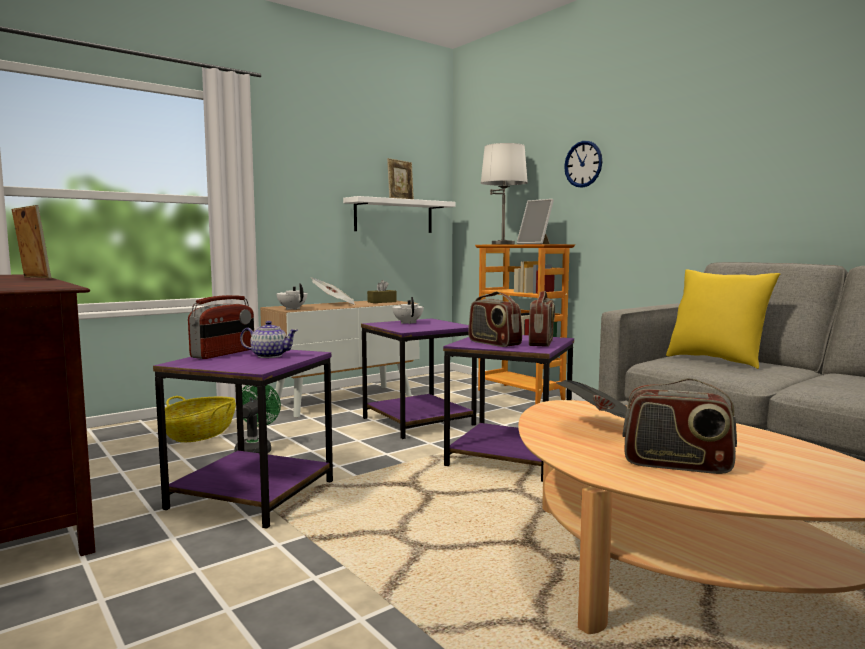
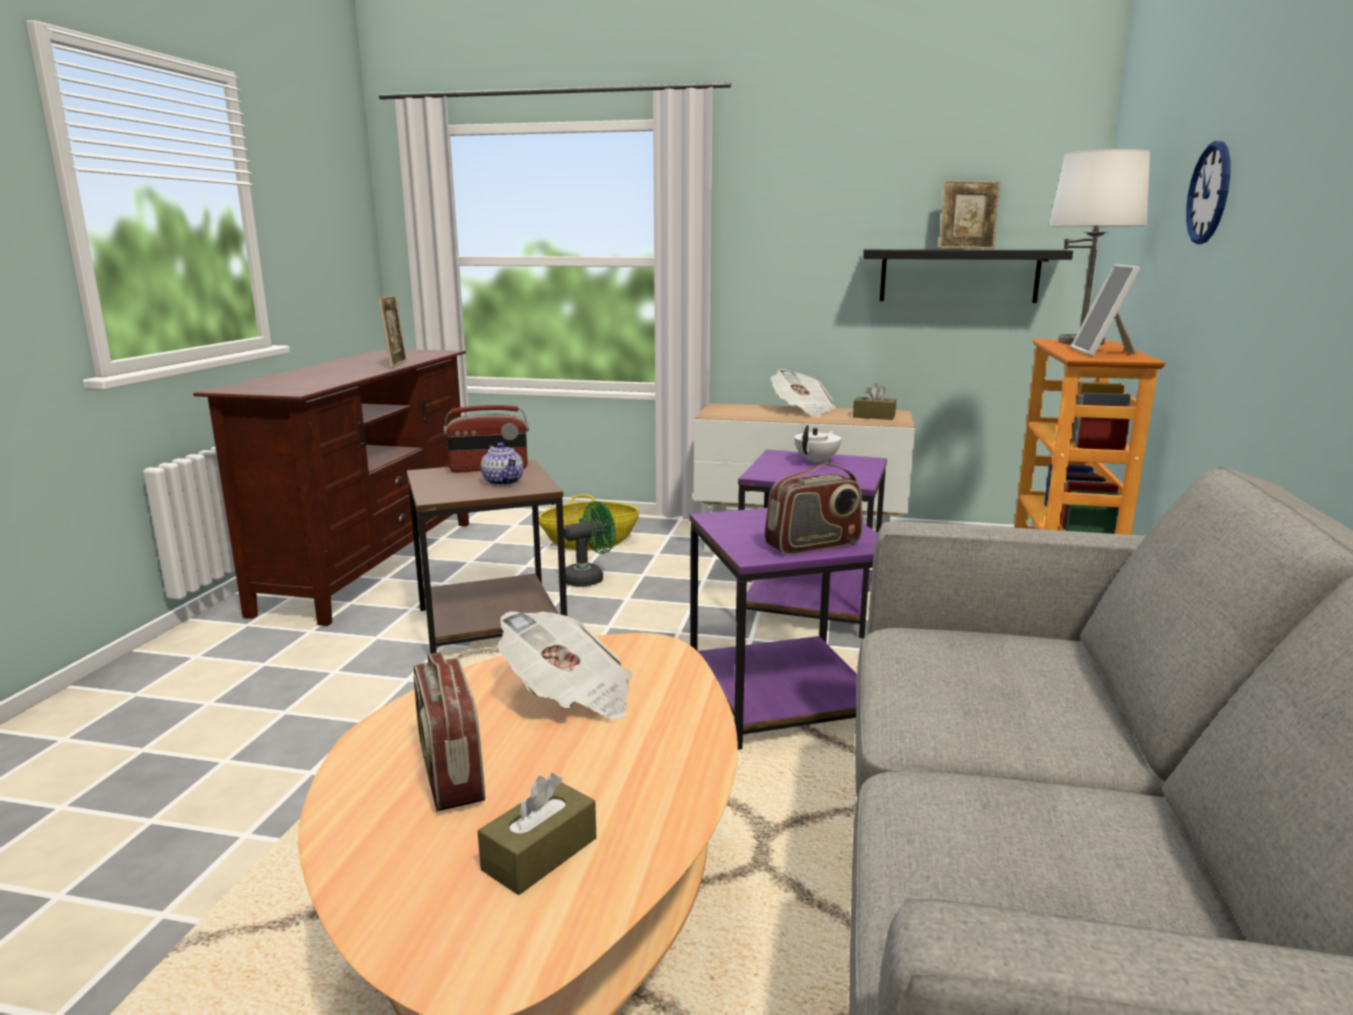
camera: 50 degrees right, 10 degrees up
purple side table [153,350,333,529] -> brown side table [407,460,567,654]
white teapot [277,283,307,310] -> none
white shelf [343,196,456,233] -> black shelf [863,249,1073,303]
radio [468,292,522,347] -> none
yellow pillow [666,269,780,369] -> none
none -> brown tissue box [478,773,596,895]

